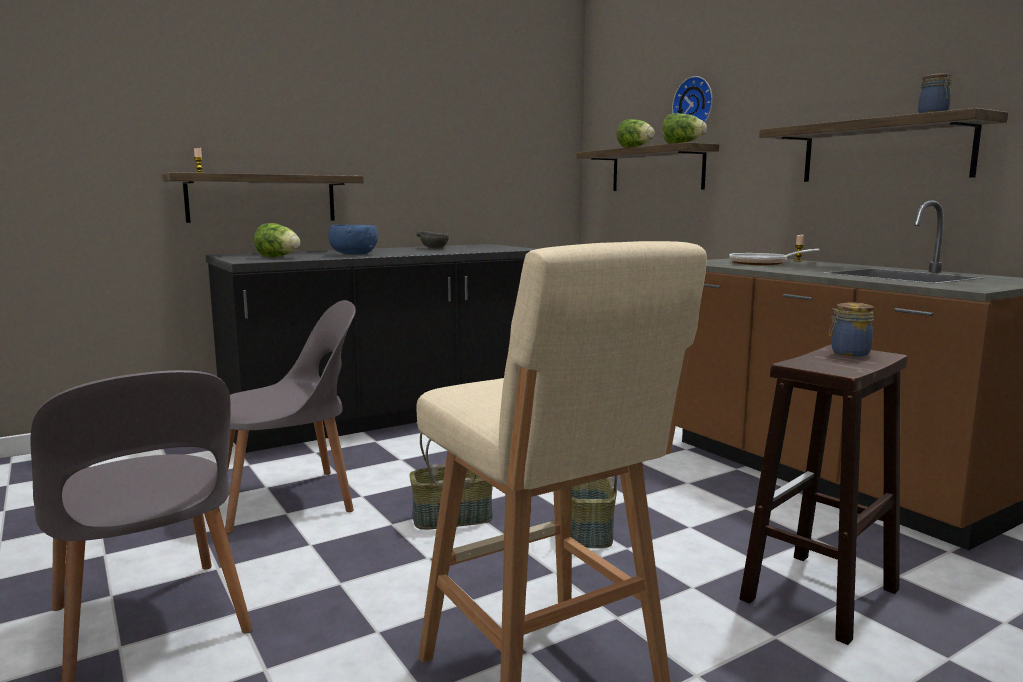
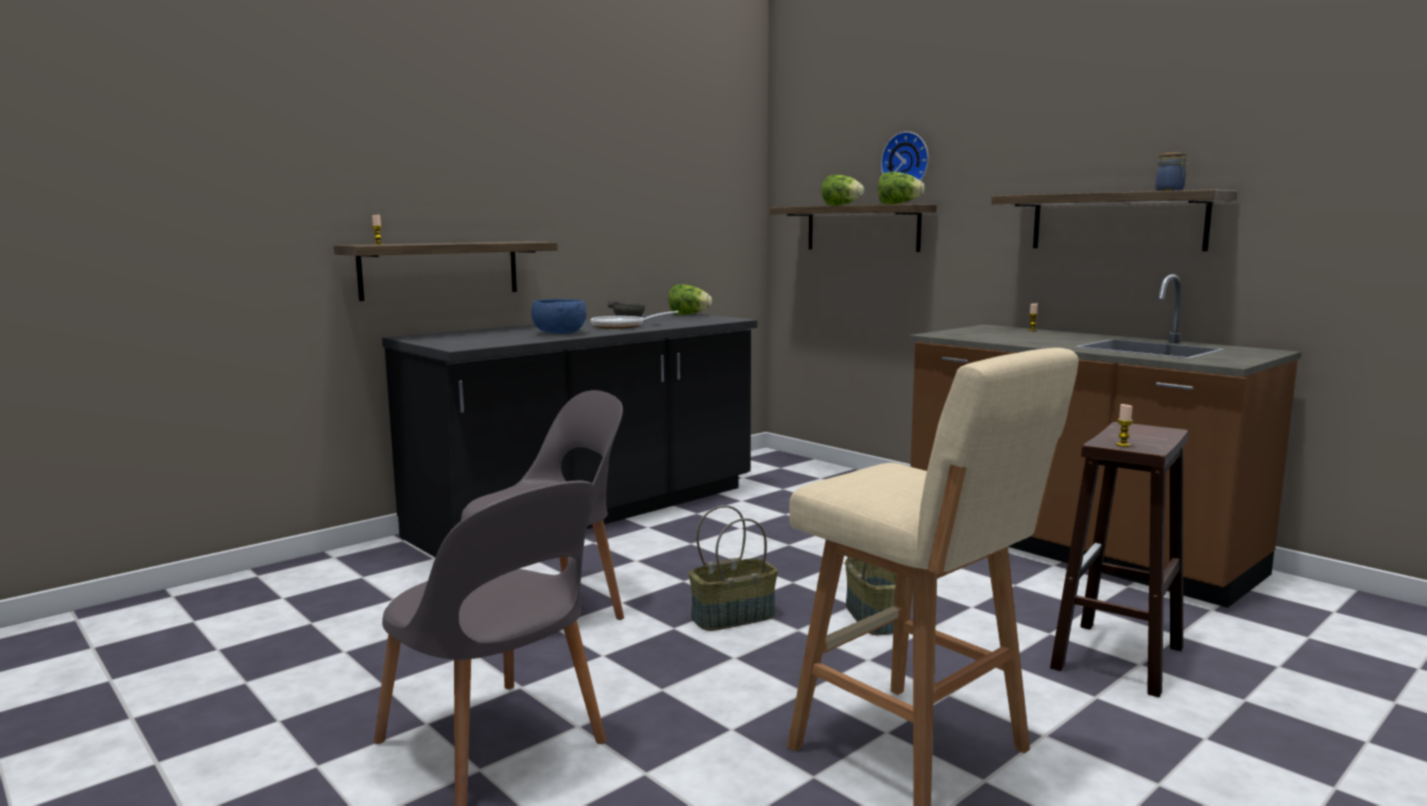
camera: 10 degrees left, 0 degrees up
lettuce [254,223,300,257] -> lettuce moved to [668,284,712,315]
frying pan [729,249,820,265] -> frying pan moved to [591,311,679,329]
jar [829,302,874,356] -> none
none -> candle [1116,404,1133,447]

